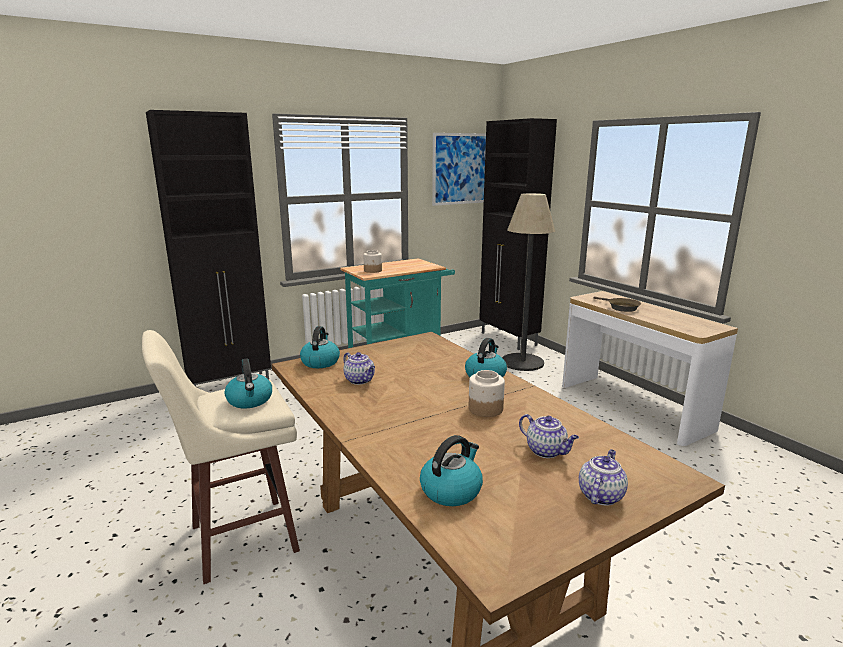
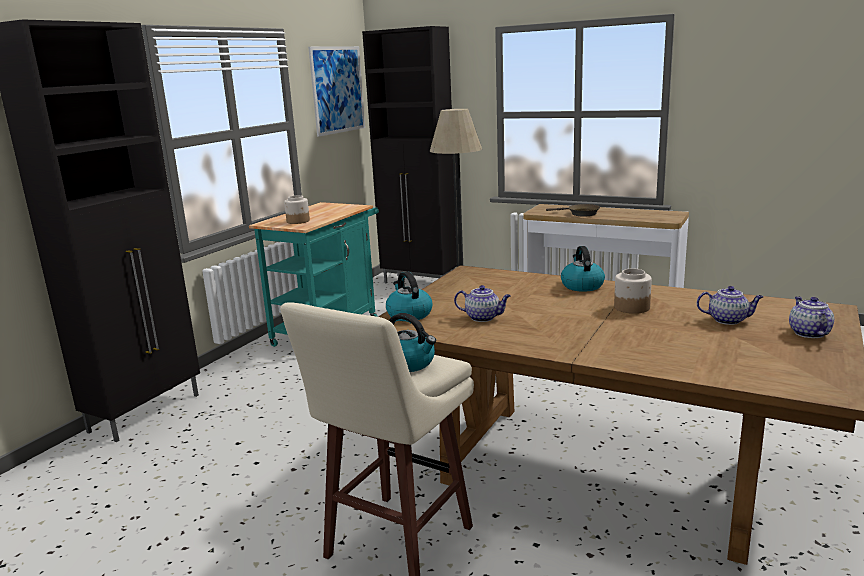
camera: 30 degrees left, 0 degrees up
kettle [420,435,483,506] -> none

